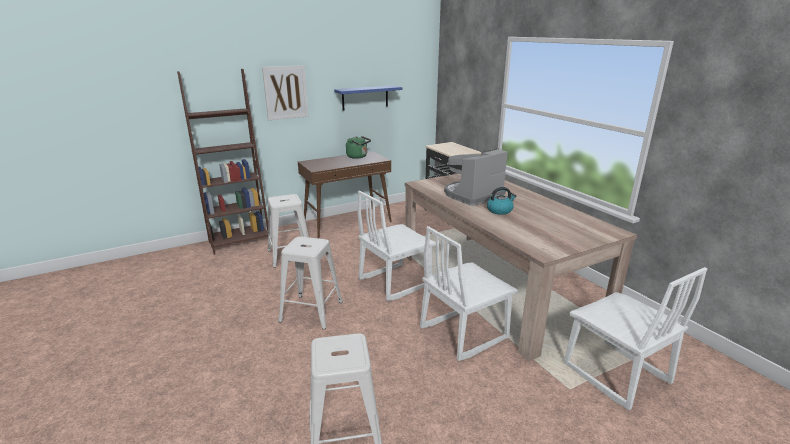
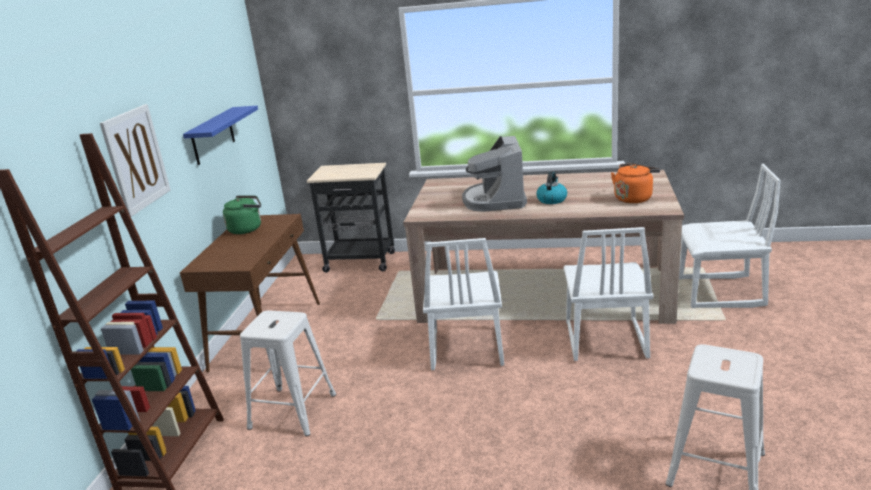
camera: 50 degrees left, 0 degrees up
white stool [278,237,343,329] -> none
none -> orange kettle [611,163,660,203]

